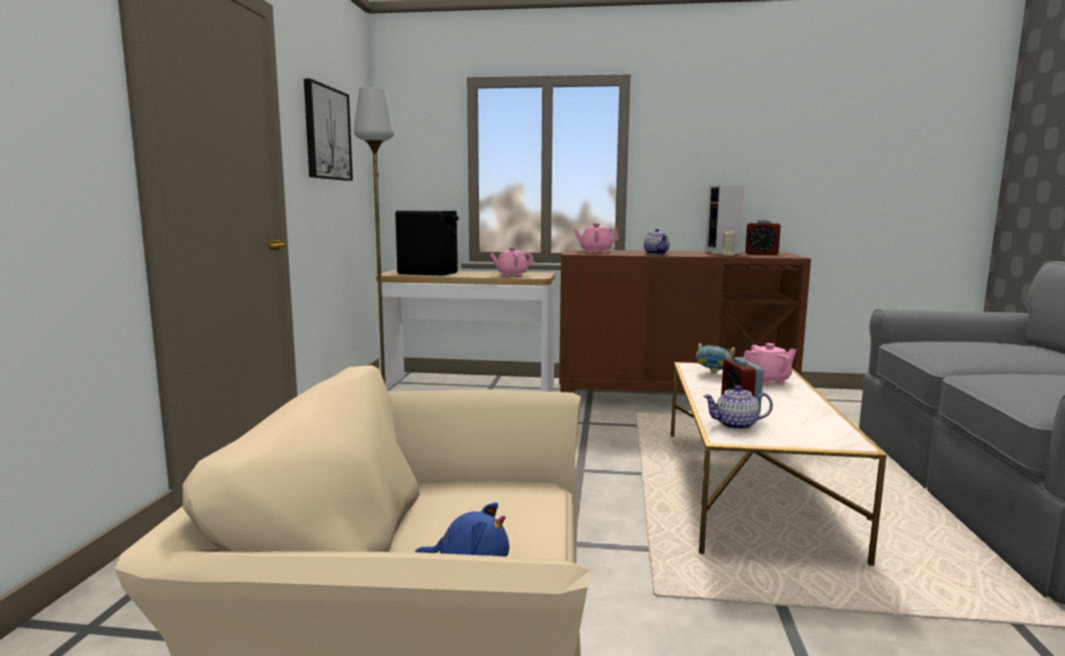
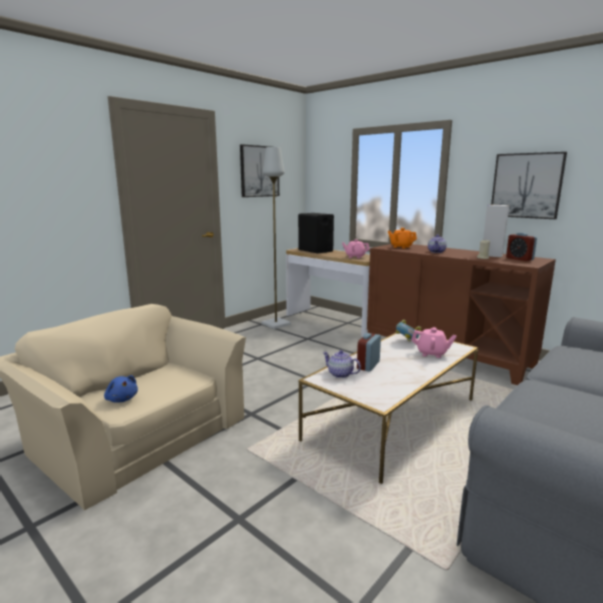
camera: 35 degrees right, 5 degrees up
pink teapot [573,223,619,253] -> orange teapot [388,228,417,249]
none -> picture [491,152,567,219]

